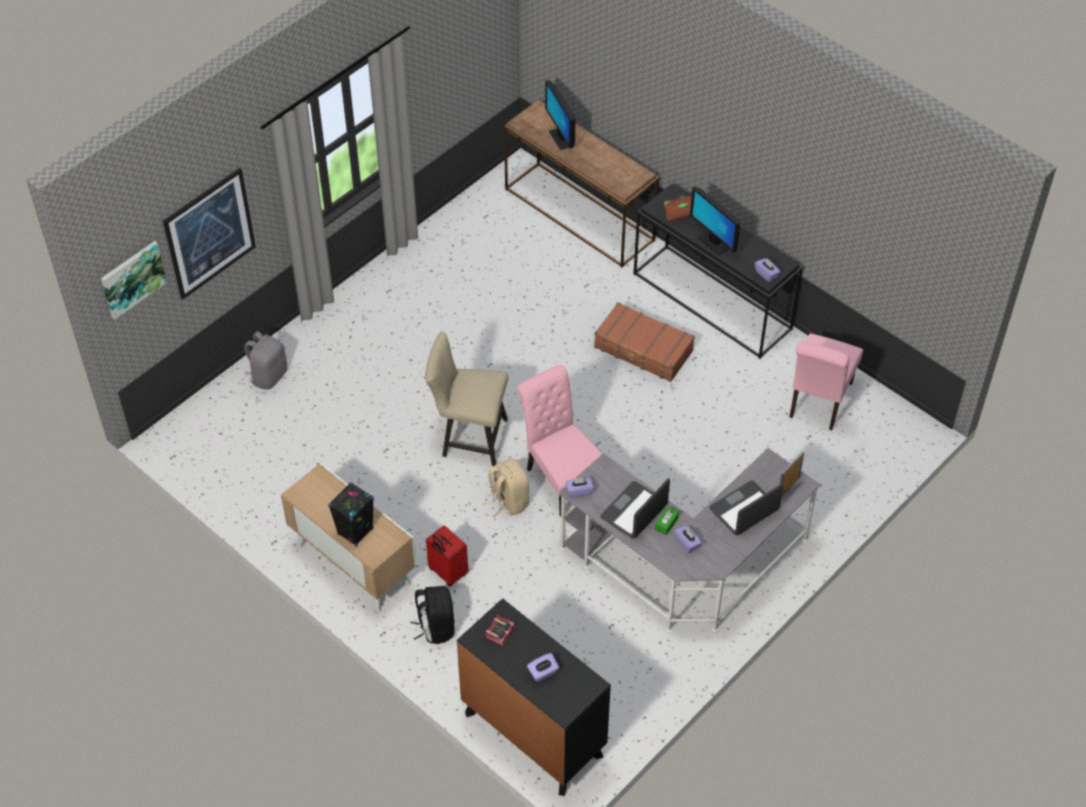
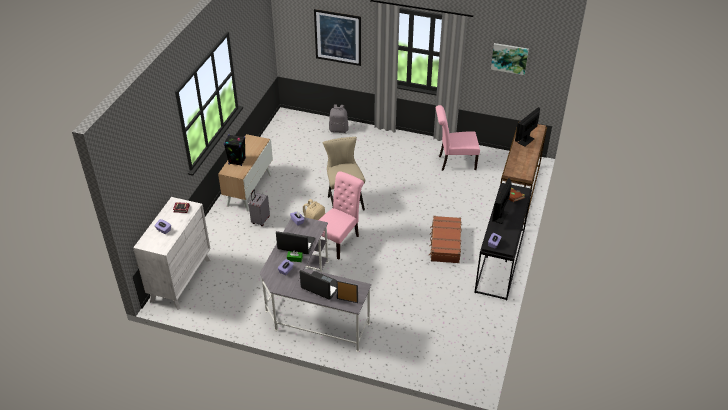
camera: 65 degrees right, 10 degrees down
picture [101,241,167,319] -> picture moved to [491,43,529,75]
black backpack [411,586,455,644] -> none
red suitcase [426,525,468,586] -> grey suitcase [249,190,270,226]
black dresser [457,598,611,796] -> white dresser [133,197,211,310]
pink chair [789,333,863,430] -> pink chair moved to [436,105,480,171]

